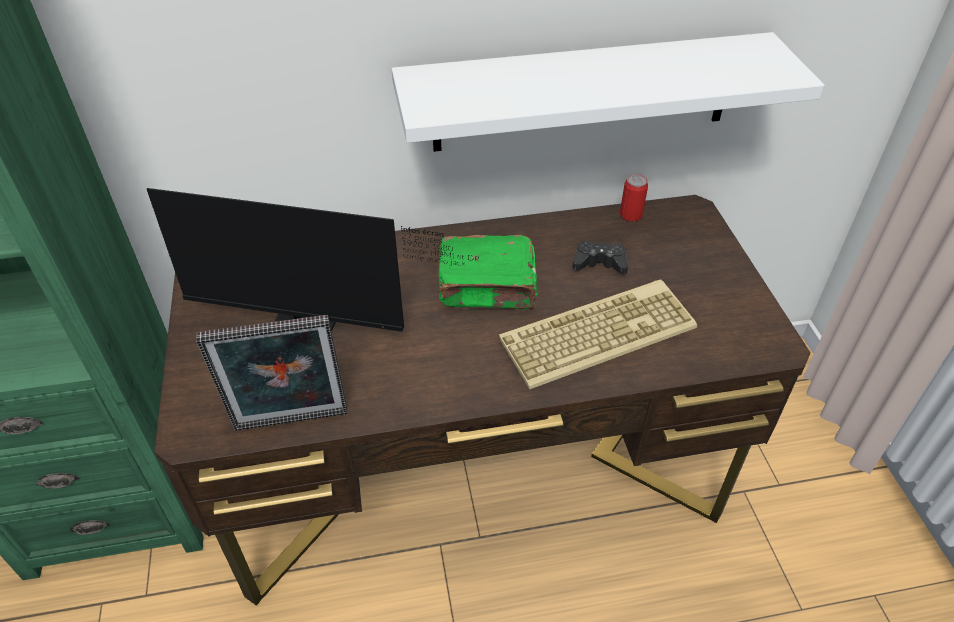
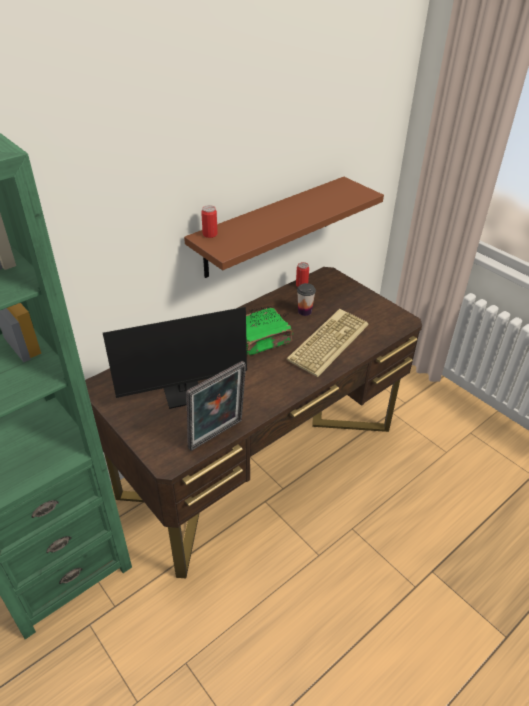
camera: 30 degrees left, 5 degrees down
white shelf [392,32,825,152] -> brown shelf [184,177,384,278]
black game controller [573,241,628,274] -> cup [297,283,316,316]
none -> can [201,205,218,238]

